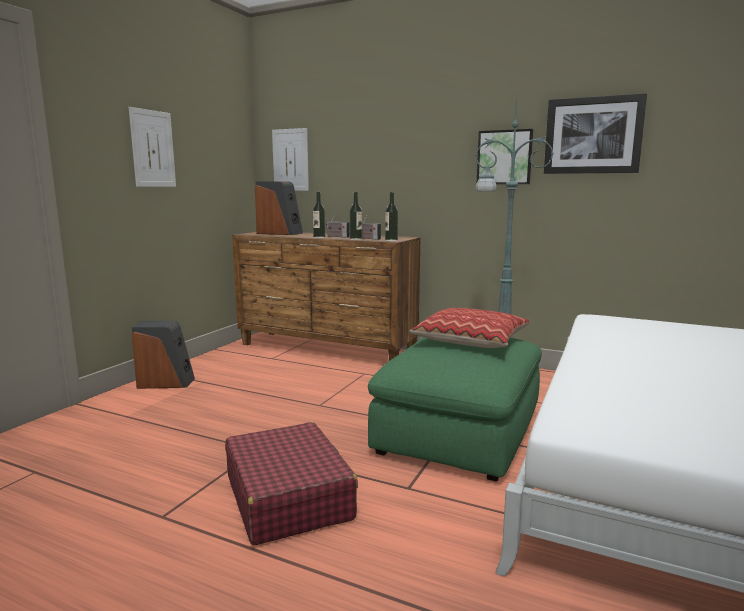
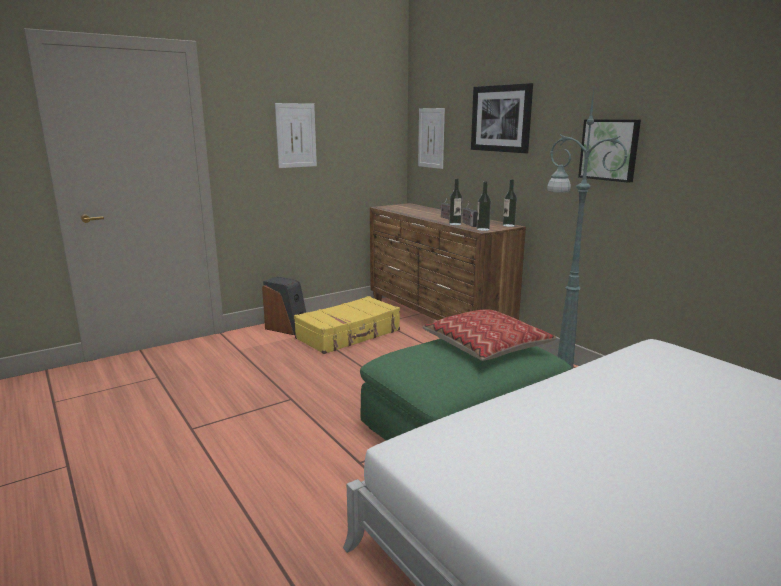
camera: 30 degrees right, 5 degrees up
red suitcase [225,422,358,545] -> none
speaker [255,181,303,235] -> none
bottle [313,192,325,238] -> bottle moved to [503,179,517,227]
picture [544,93,647,174] -> picture moved to [471,83,533,153]
none -> yellow suitcase [294,296,400,354]

